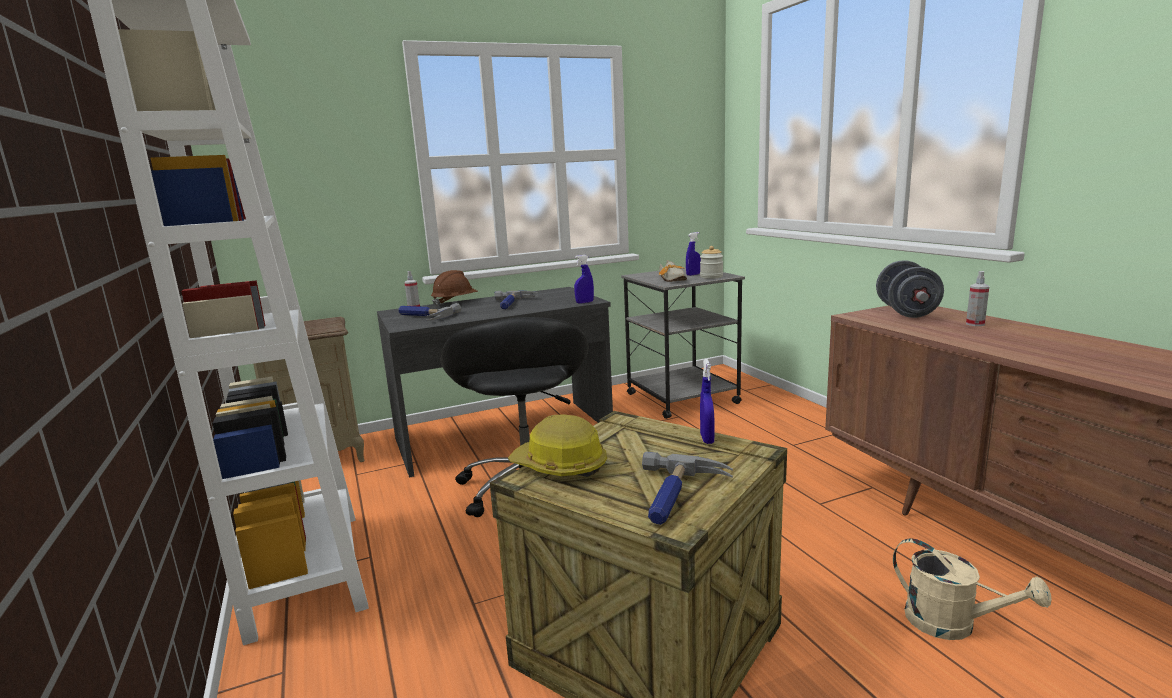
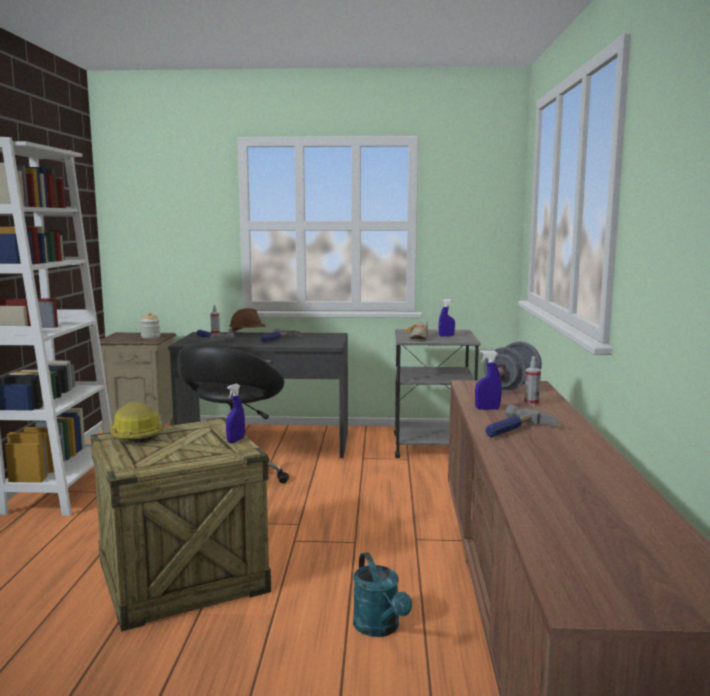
camera: 25 degrees right, 5 degrees down
blue spray bottle [574,255,594,304] -> blue spray bottle moved to [475,350,502,410]
hammer [642,452,733,525] -> hammer moved to [485,405,562,437]
jar [700,246,723,279] -> jar moved to [140,312,160,339]
beige watering can [893,538,1051,640] -> turquoise watering can [353,552,412,637]

